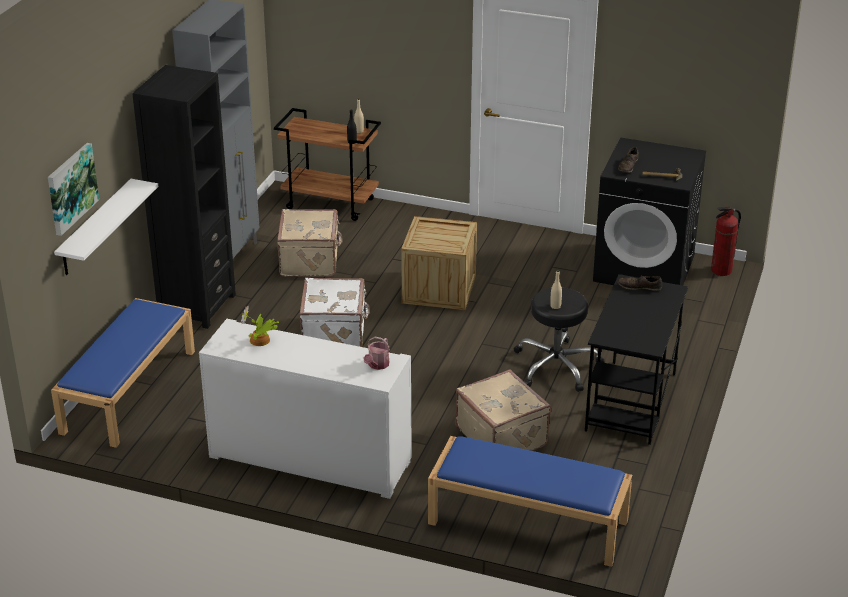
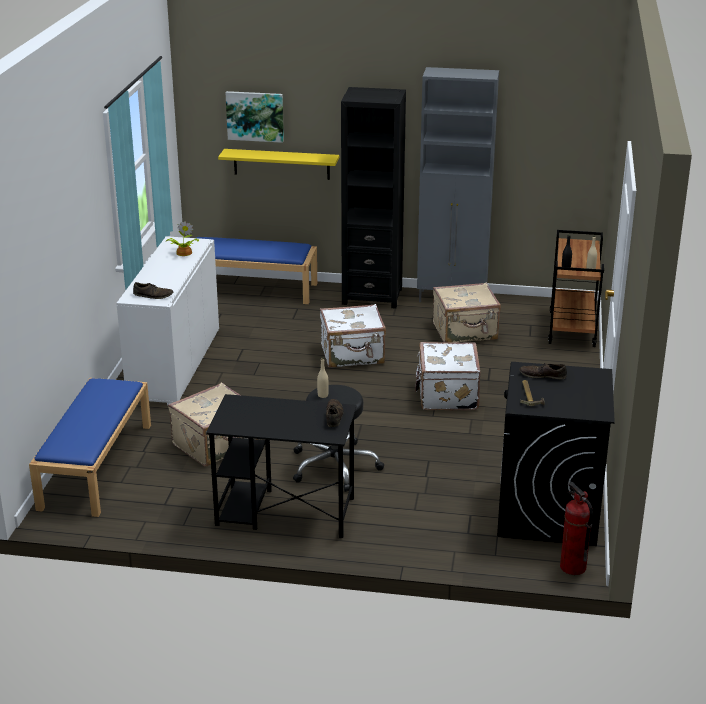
camera: 80 degrees right, 5 degrees down
white shelf [54,179,158,275] -> yellow shelf [218,149,339,180]
watering can [364,337,390,370] -> brown shoe [133,282,173,299]
crate [401,216,477,310] -> white suitcase [415,342,481,410]

